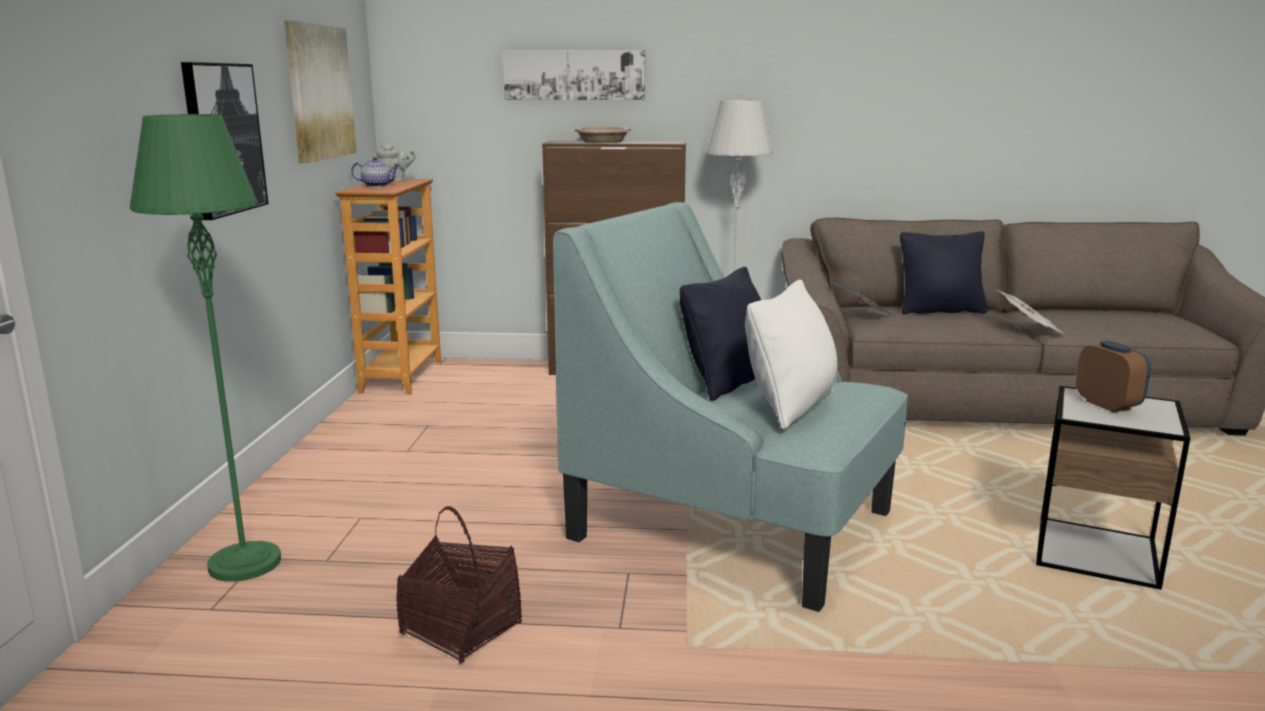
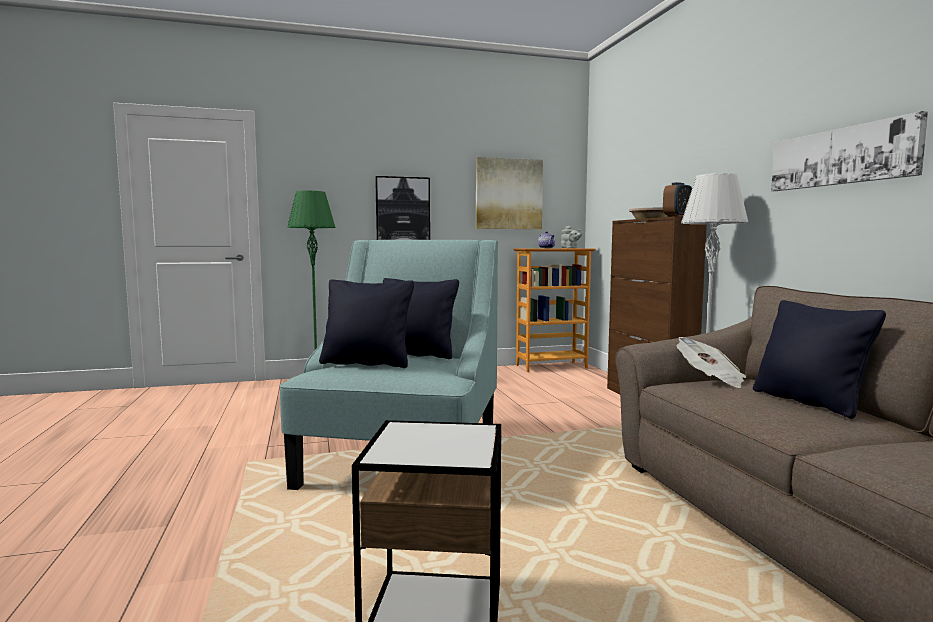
camera: 70 degrees right, 10 degrees down
basket [396,506,522,664] -> none
picture [503,50,645,100] -> picture moved to [771,111,928,191]
white pillow [745,280,837,429] -> black pillow [319,279,414,368]
newspaper [995,289,1065,334] -> none
alarm clock [1076,341,1151,412] -> alarm clock moved to [663,182,692,217]

